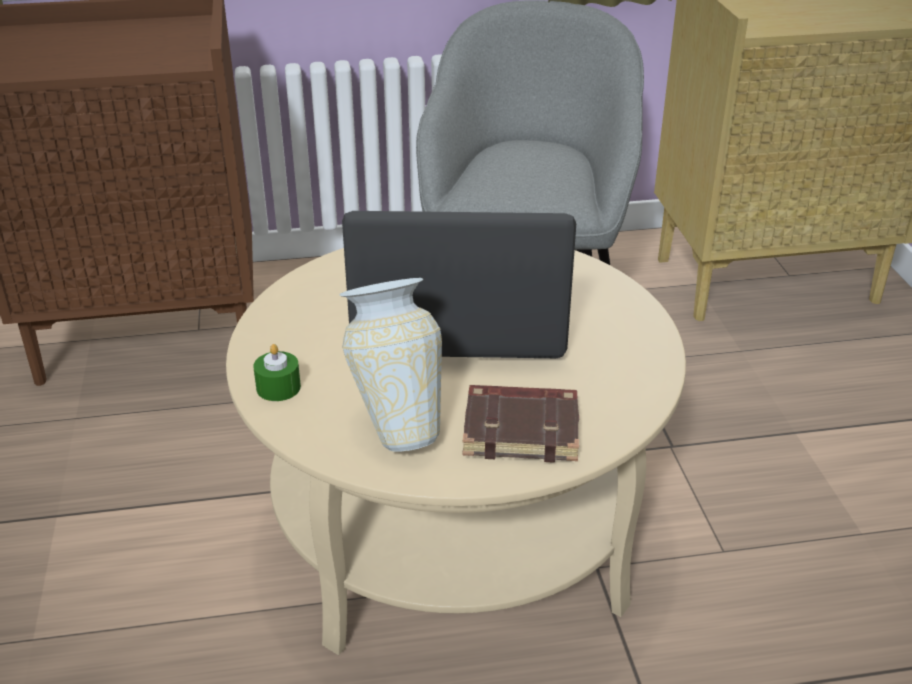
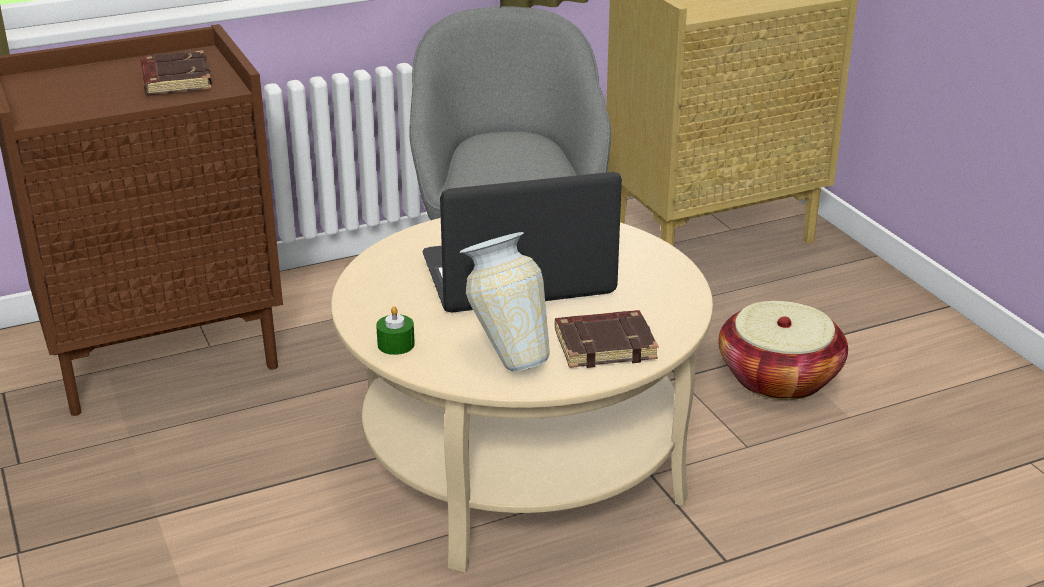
camera: 15 degrees left, 5 degrees down
none -> brown book [140,50,212,95]
none -> basket [719,301,848,400]

